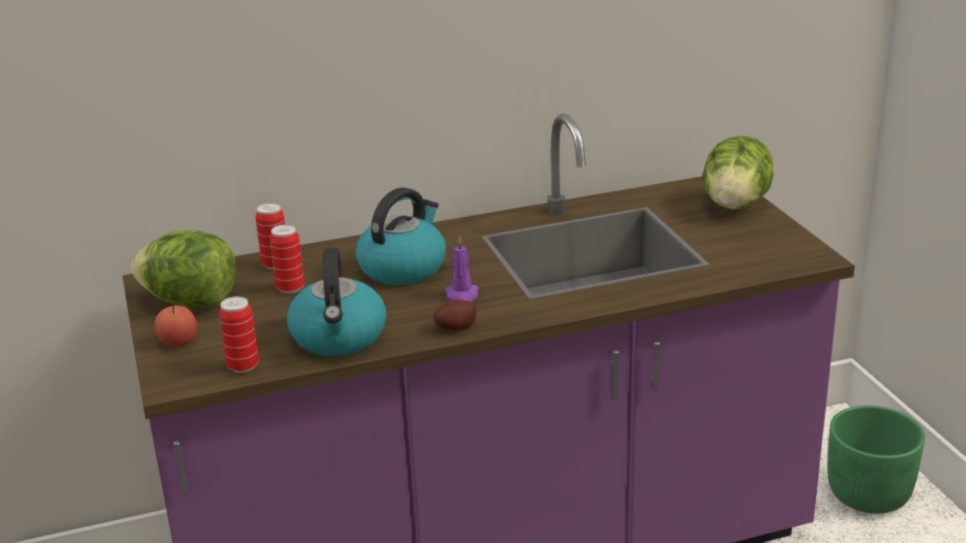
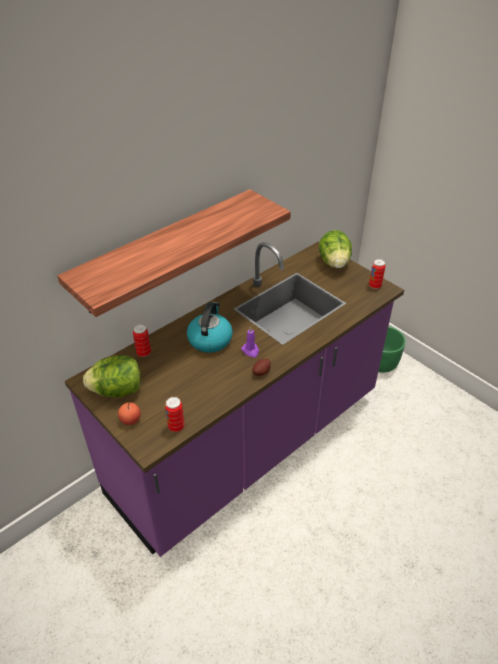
camera: 25 degrees left, 15 degrees up
can [270,224,304,294] -> can moved to [369,259,386,289]
kettle [287,248,387,356] -> none
none -> shelf [57,189,291,317]

